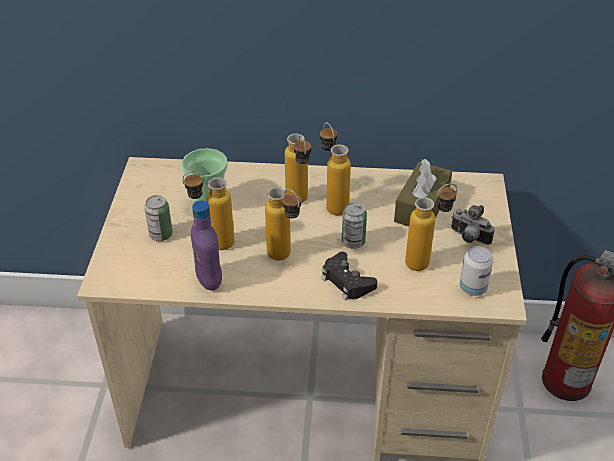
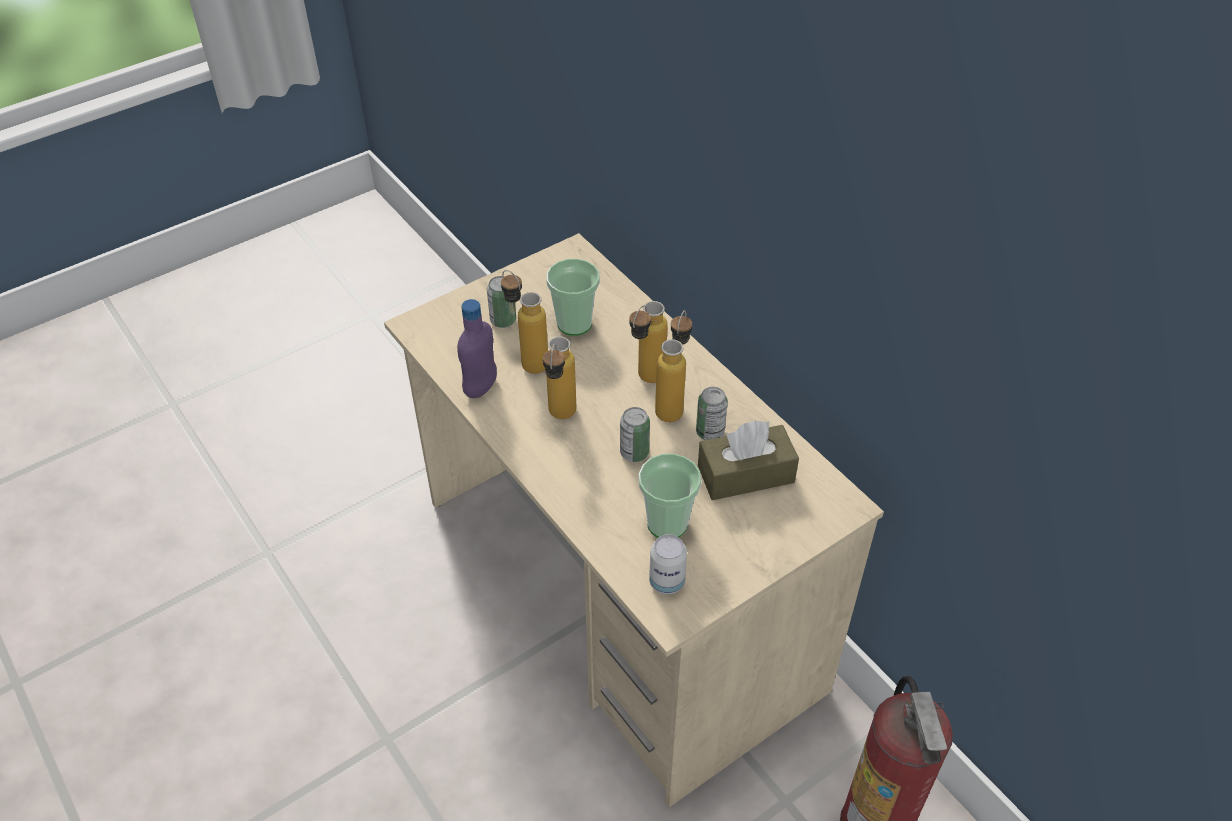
camera: 50 degrees right, 5 degrees up
black game controller [322,252,377,300] -> none
bottle [405,183,457,271] -> cup [638,453,701,538]
camera [451,205,494,245] -> none
none -> can [696,387,728,440]

